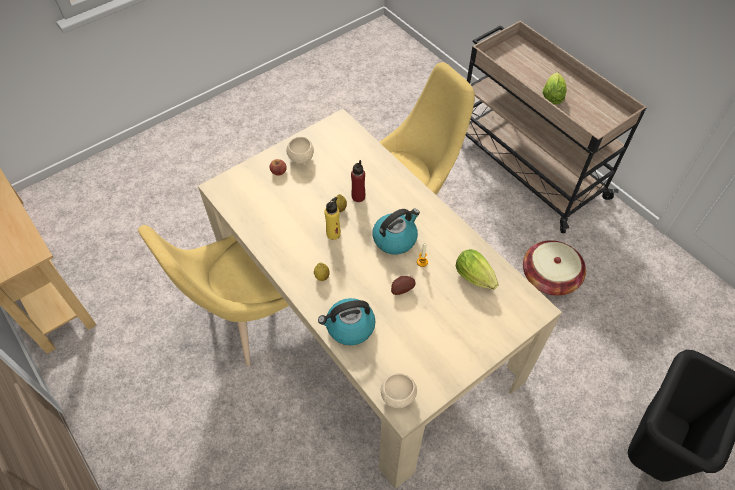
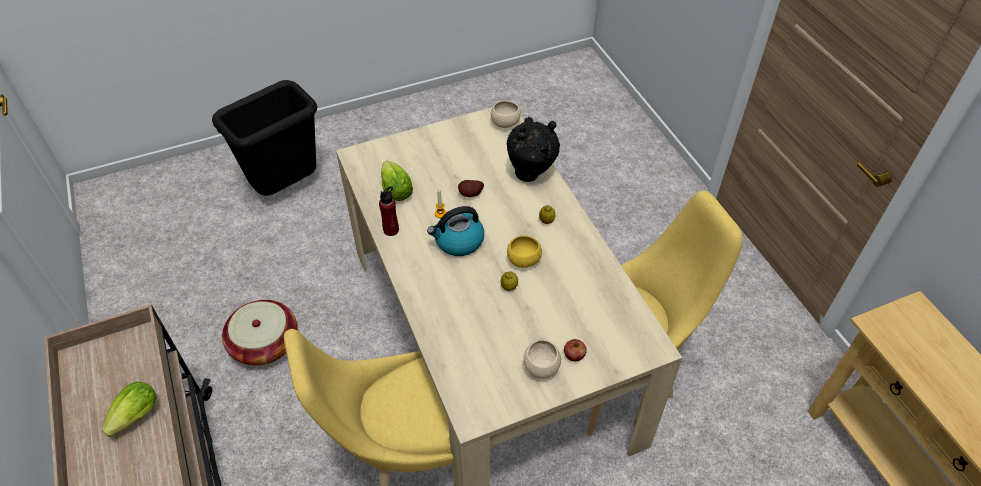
camera: 165 degrees left, 5 degrees down
kettle [318,298,376,345] -> black vase [507,117,560,182]
yellow bottle [324,197,341,240] -> yellow bowl [507,235,542,268]
red bottle [351,160,365,202] -> red bottle moved to [379,186,399,236]

